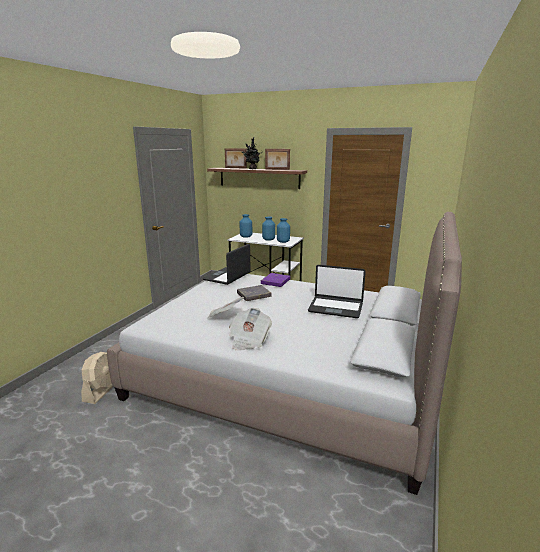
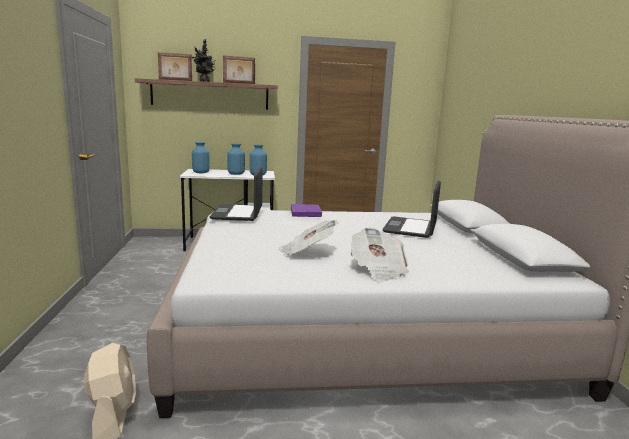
camera: 30 degrees left, 5 degrees down
grey book [237,285,272,301] -> none
laptop [308,265,366,318] -> laptop turned 120 degrees clockwise [382,180,441,238]

